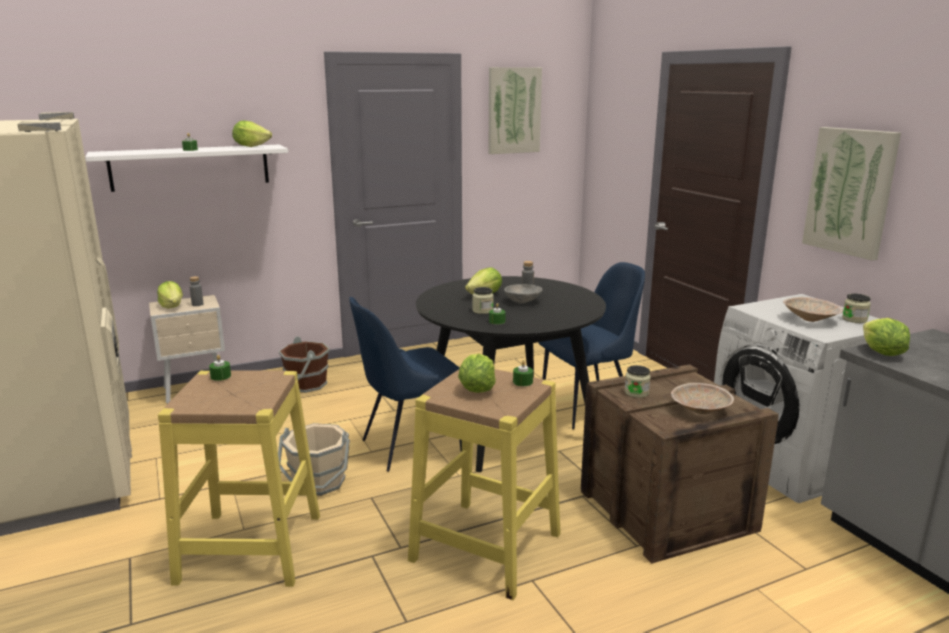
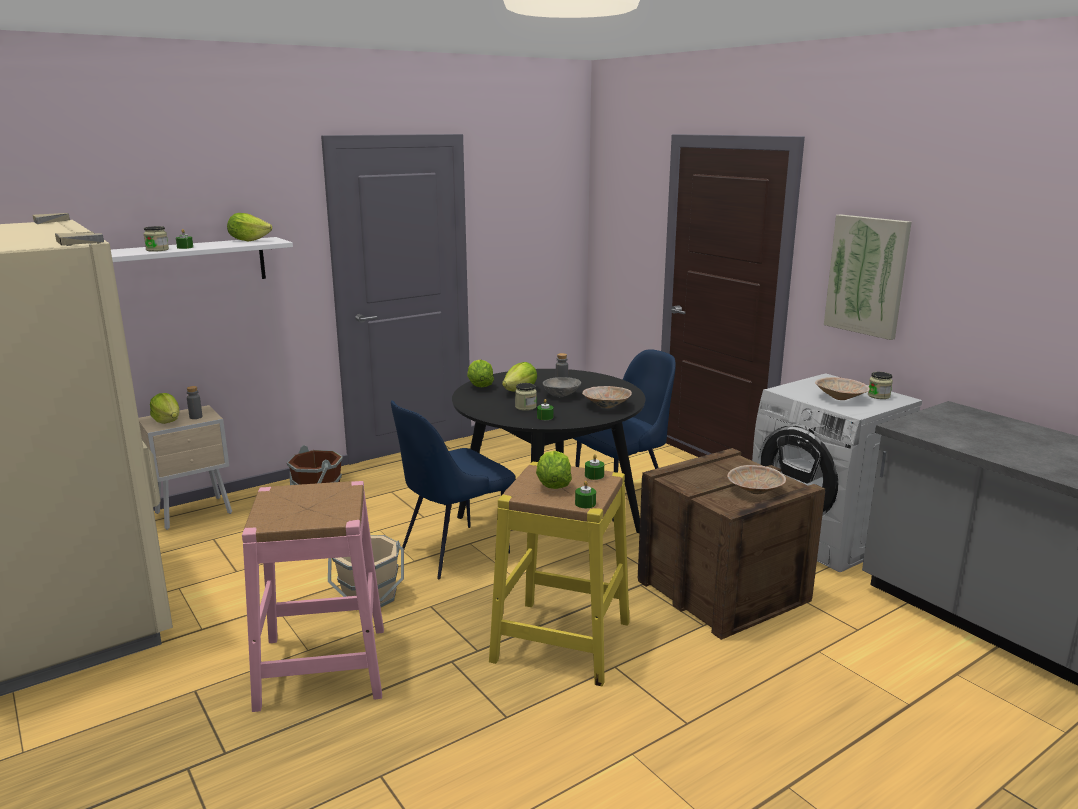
camera: 10 degrees left, 0 degrees up
yellow stool [158,370,320,587] -> pink stool [242,481,384,712]
green candle [209,355,231,381] -> green candle moved to [575,481,596,508]
picture [488,67,542,154] -> none
jar [625,365,651,398] -> jar moved to [144,226,169,252]
lettuce [863,318,910,356] -> lettuce moved to [467,360,494,387]
none -> beige bowl [582,386,632,408]

